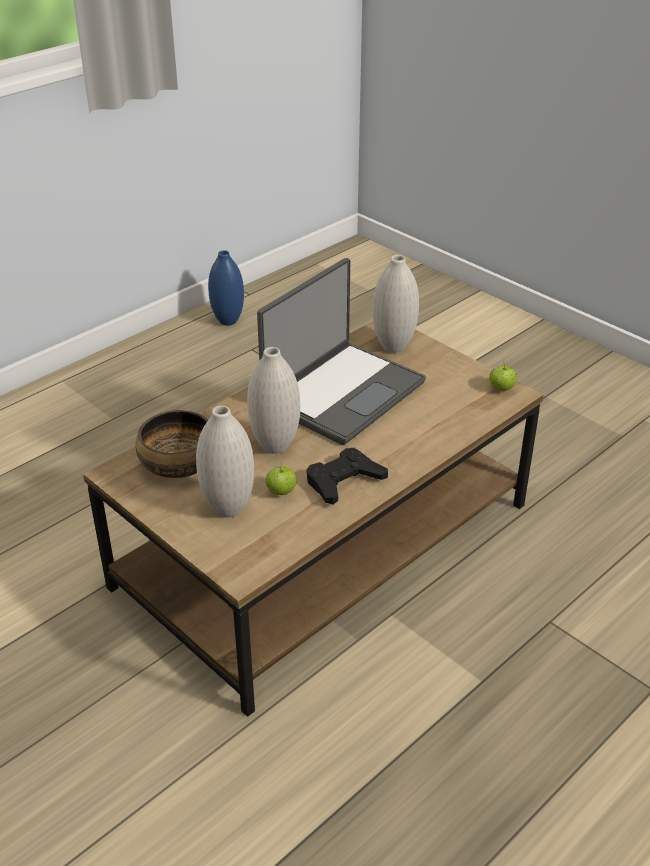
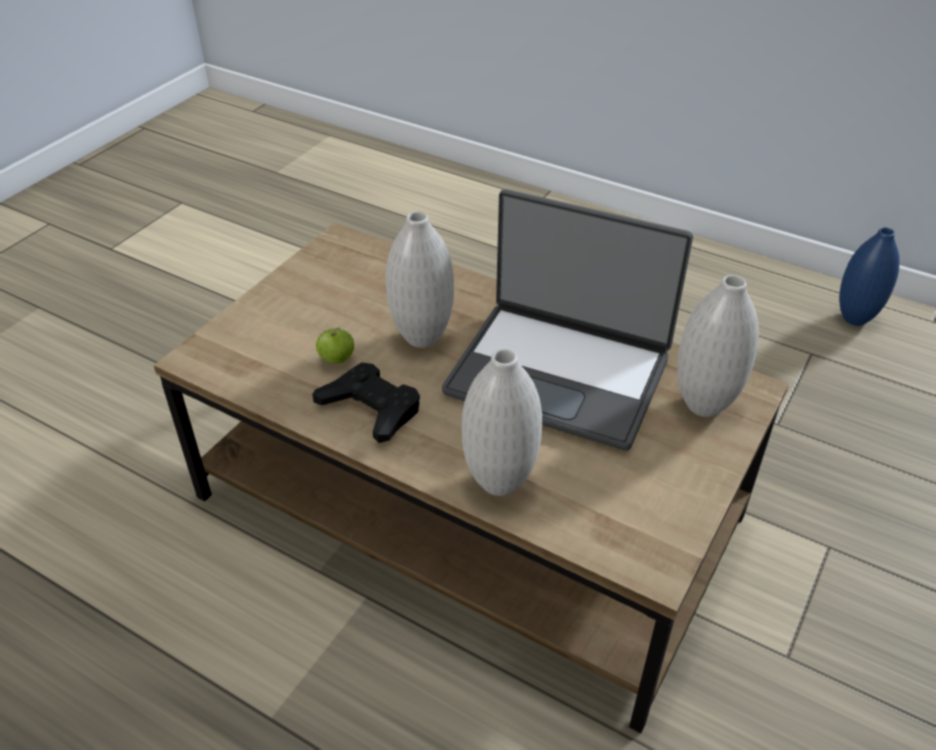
camera: 75 degrees right, 5 degrees up
bowl [135,410,208,478] -> none
white vase [196,405,254,517] -> white vase moved to [462,349,542,496]
apple [489,364,517,391] -> none

